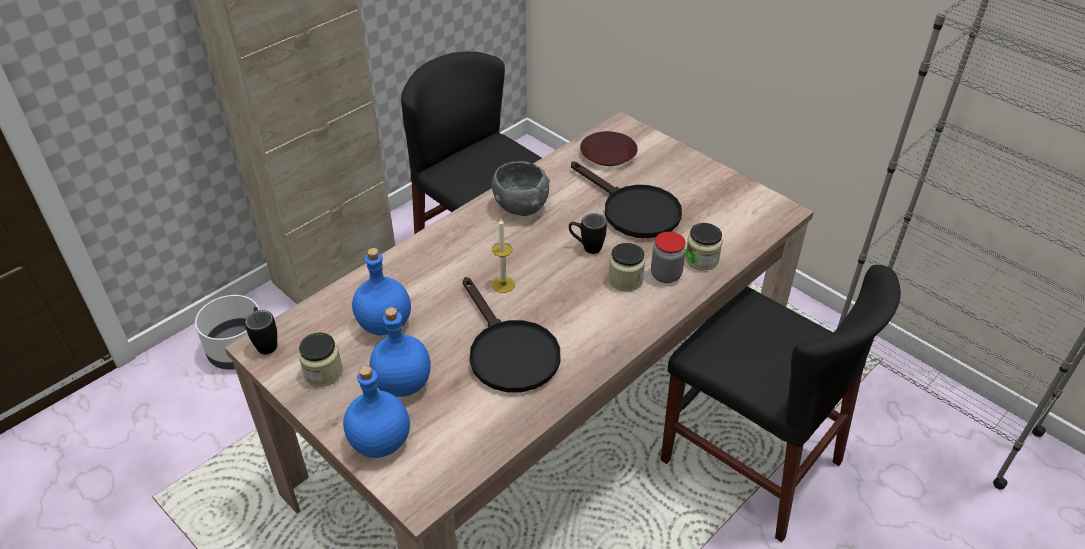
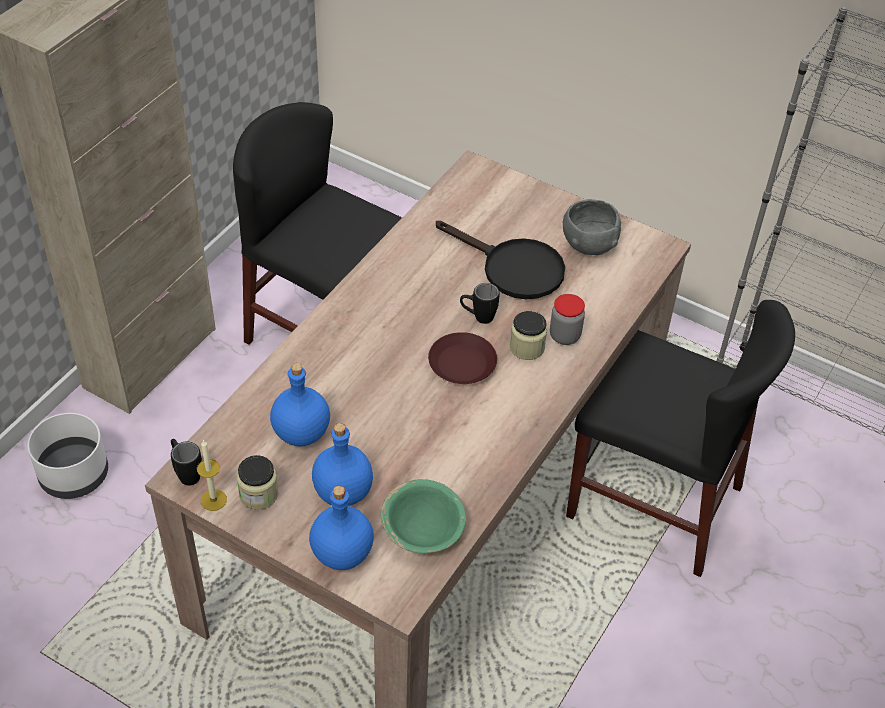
camera: 15 degrees left, 5 degrees up
black frying pan [462,277,560,392] -> none
grey bowl [492,161,550,216] -> grey bowl moved to [563,199,621,255]
candle [492,219,515,293] -> candle moved to [197,439,227,511]
brown plate [580,131,638,166] -> brown plate moved to [428,332,497,384]
jar [685,223,723,271] -> none
none -> green bowl [381,479,466,554]

